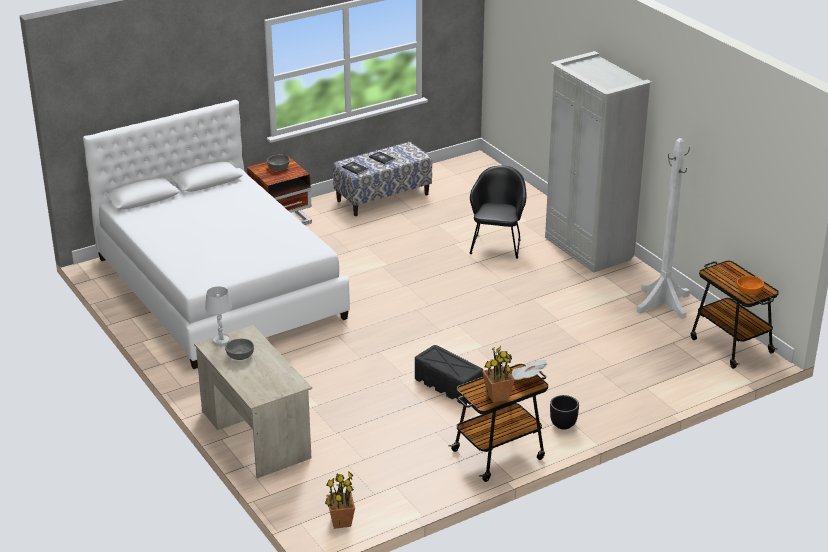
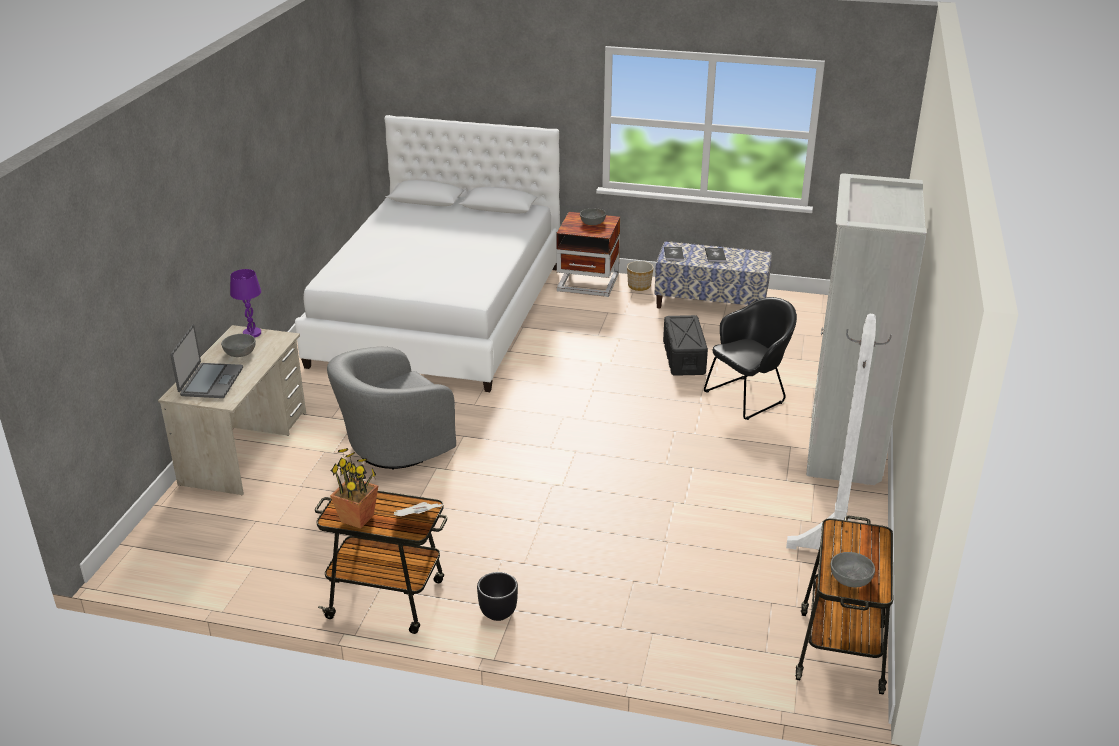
camera: 45 degrees right, 0 degrees up
white table lamp [205,286,232,345] -> purple table lamp [230,269,261,338]
potted plant [325,471,355,529] -> none
black storage box [415,345,483,404] -> black storage box moved to [663,315,708,376]
orange bowl [737,276,764,295] -> grey bowl [831,552,875,587]
none -> laptop [170,325,243,398]
none -> grey armchair [327,347,456,470]
none -> planter [627,261,654,291]

